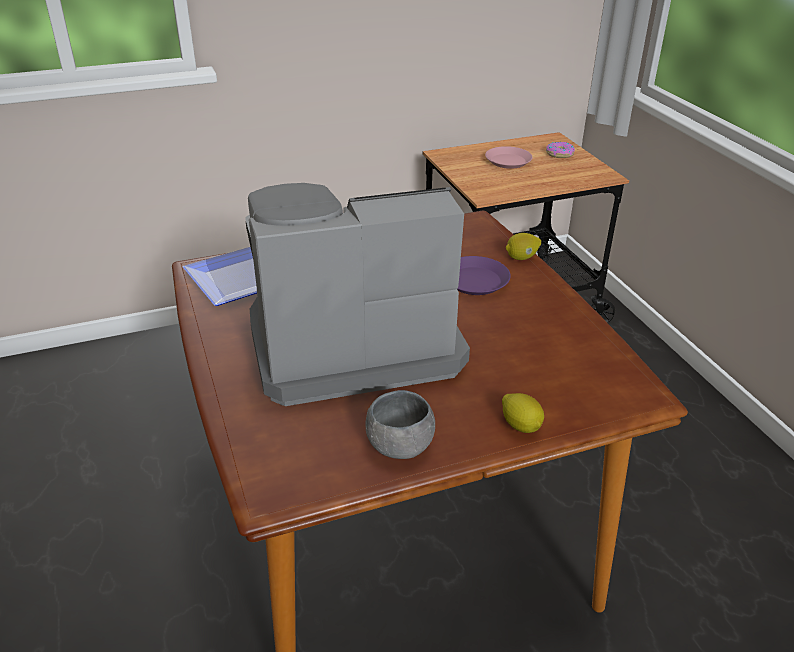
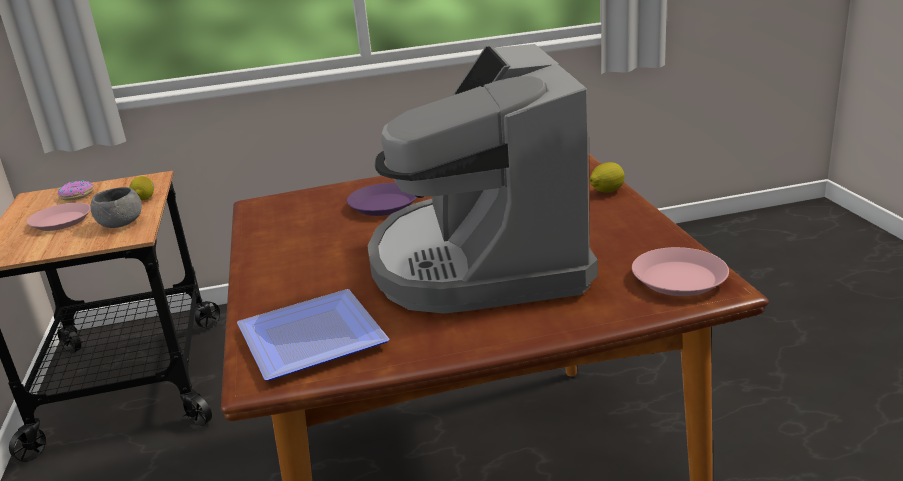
camera: 80 degrees left, 10 degrees down
grey bowl [366,390,435,459] -> grey bowl moved to [90,187,142,228]
lemon [506,233,541,260] -> lemon moved to [129,176,154,200]
none -> pink plate [632,247,729,296]

